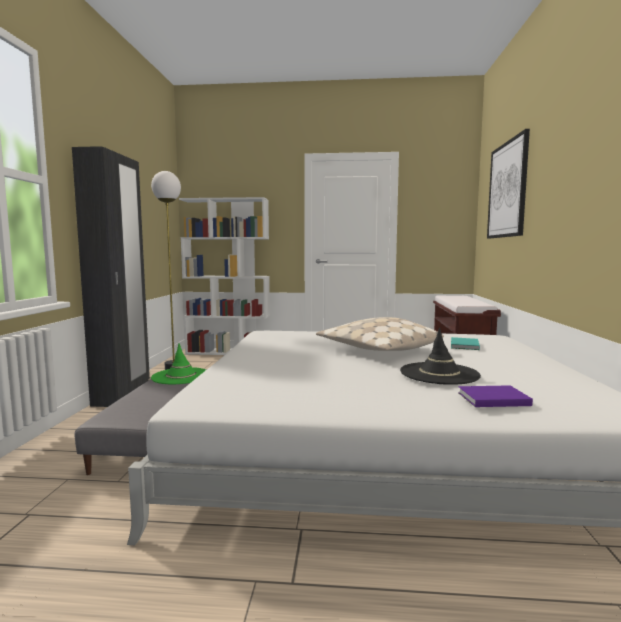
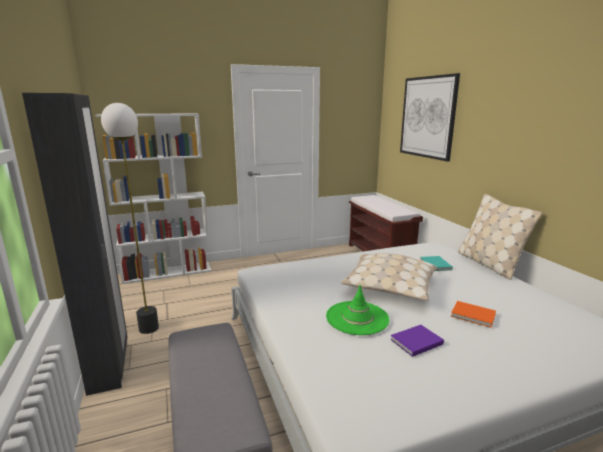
camera: 25 degrees left, 10 degrees up
green hat [151,343,206,384] -> green hat moved to [326,285,389,335]
black hat [400,328,481,385] -> orange book [451,301,496,328]
purple book [458,385,533,407] -> purple book moved to [390,325,444,357]
none -> beige pillow [458,194,542,280]

